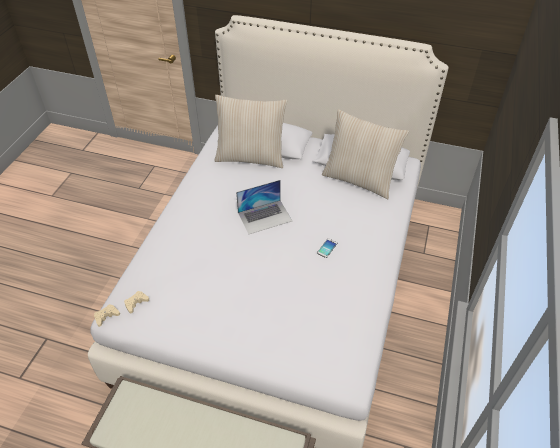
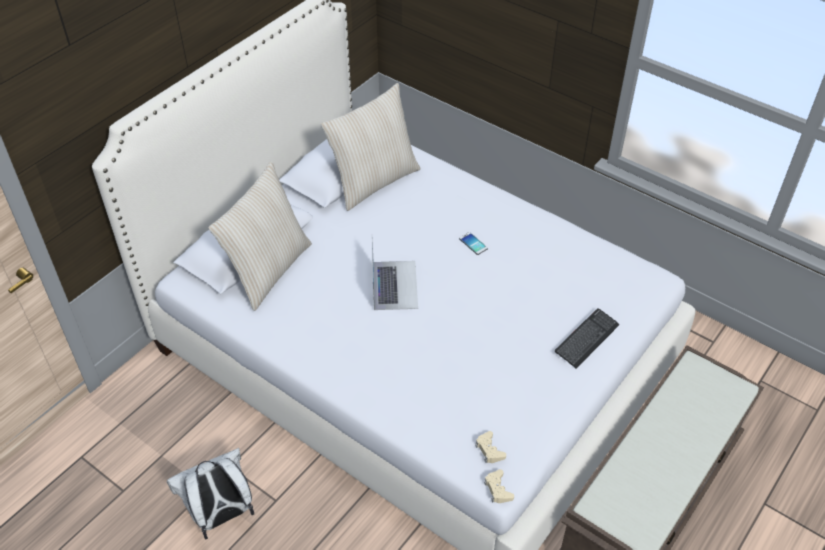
camera: 70 degrees left, 0 degrees up
none -> white backpack [167,448,254,540]
none -> keyboard [555,308,620,368]

